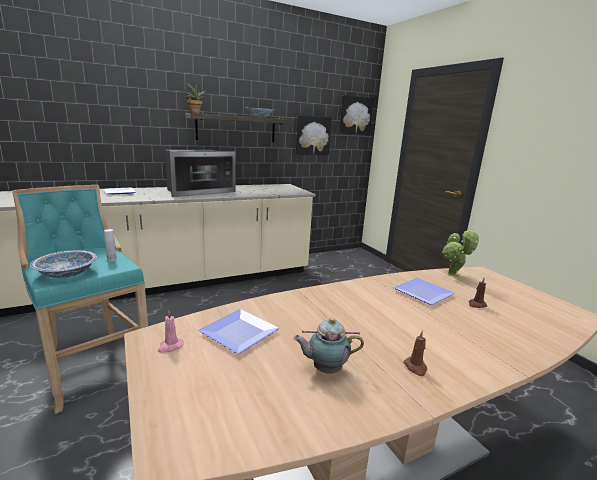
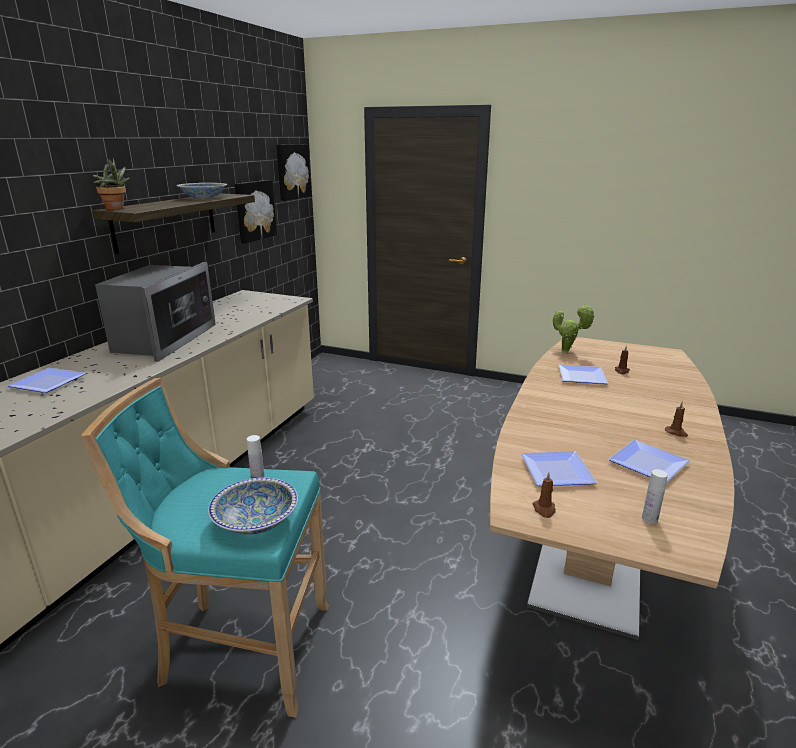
camera: 40 degrees left, 5 degrees up
pink candle [158,311,184,353] -> brown candle [532,472,556,518]
teapot [293,317,364,374] -> plate [609,440,690,482]
none -> white bottle [642,469,668,524]

